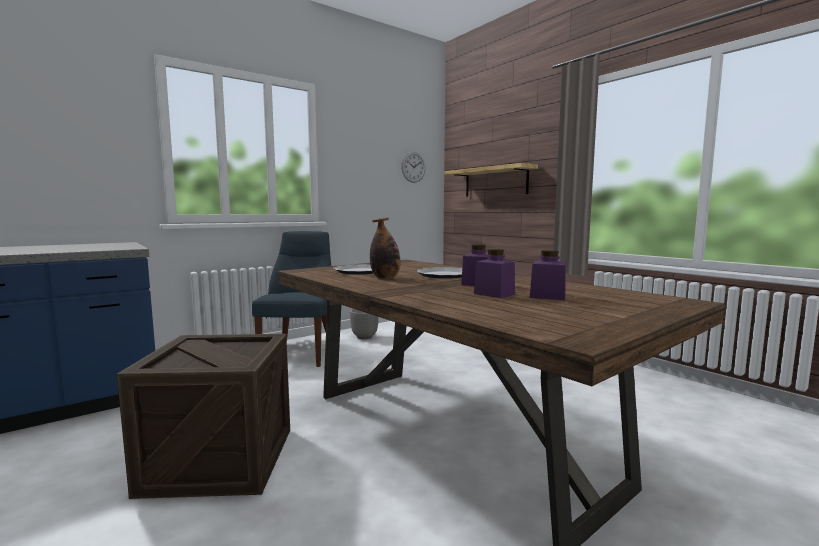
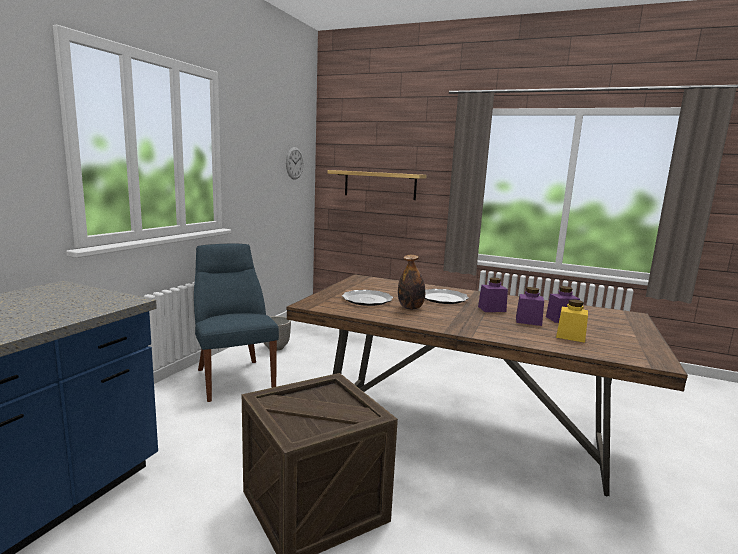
camera: 30 degrees left, 5 degrees up
none -> yellow jar [556,299,588,343]

